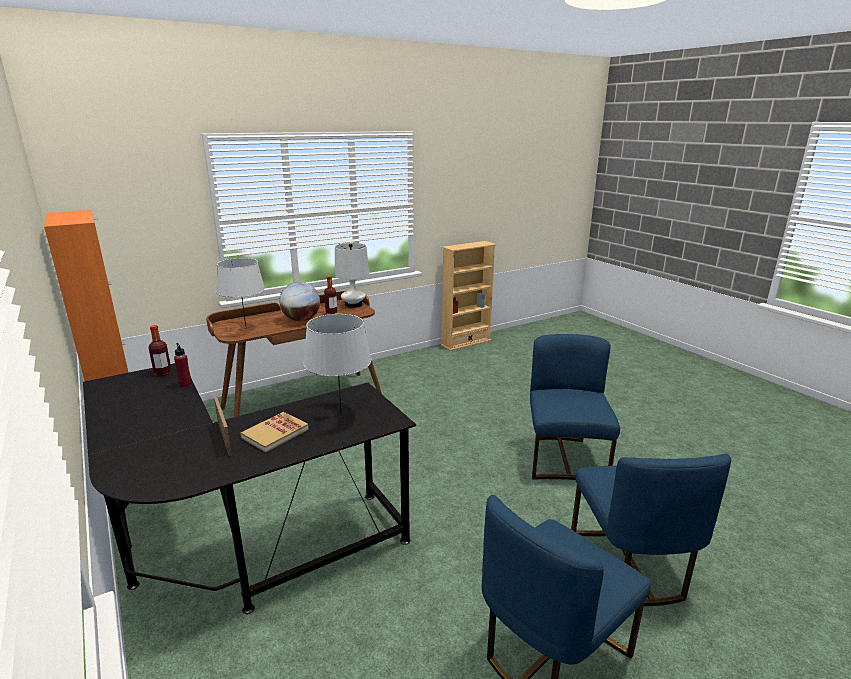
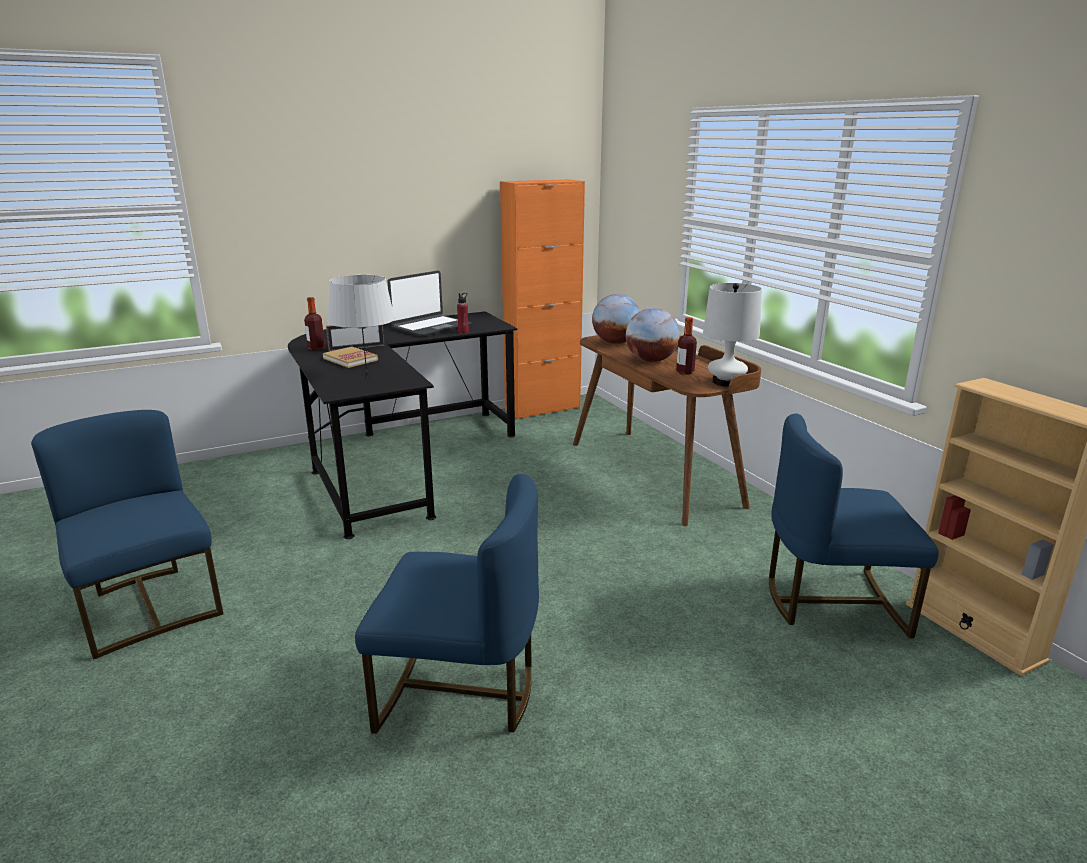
camera: 95 degrees right, 0 degrees up
bottle [148,325,172,376] -> bottle moved to [304,297,325,350]
grey table lamp [217,258,265,327] -> globe [592,294,640,344]
blue chair [571,454,731,606] -> blue chair moved to [769,414,939,638]
none -> laptop [387,270,471,337]

